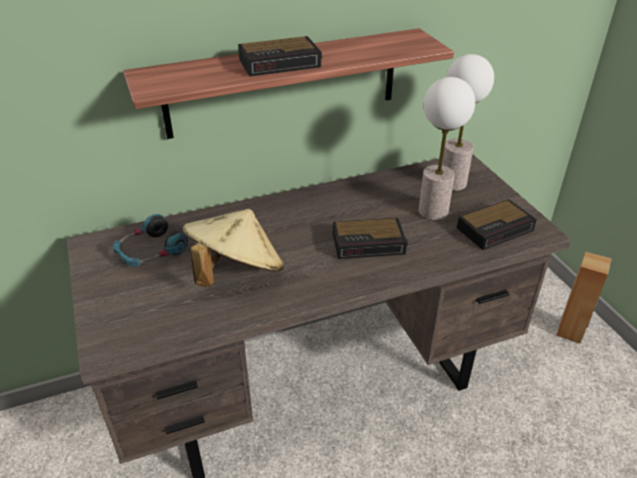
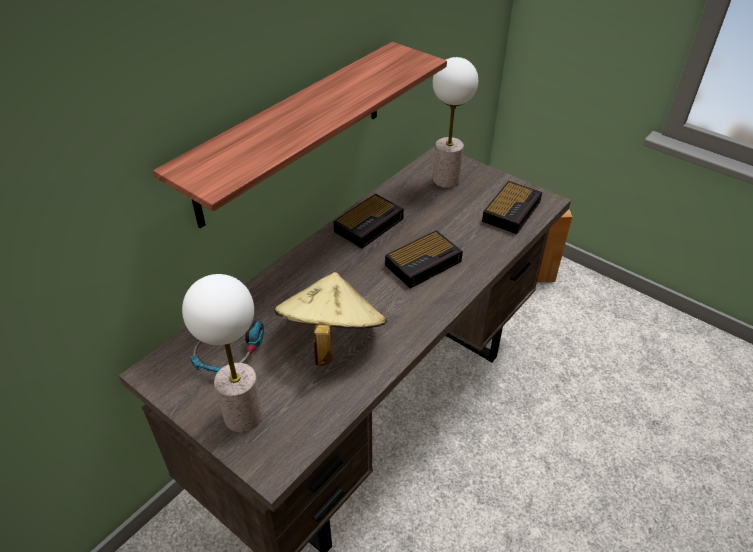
camera: 30 degrees left, 5 degrees up
alarm clock [238,36,322,77] -> alarm clock moved to [333,194,404,248]
table lamp [419,77,475,220] -> table lamp moved to [182,274,263,432]

